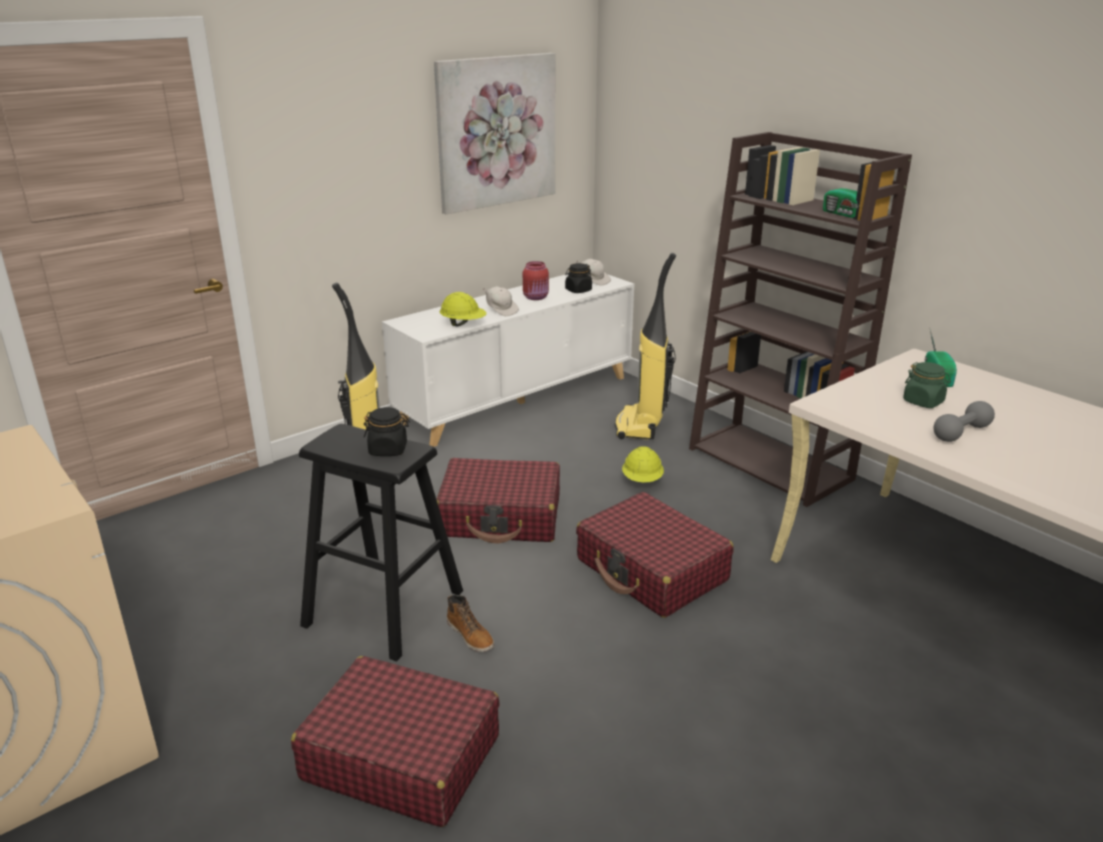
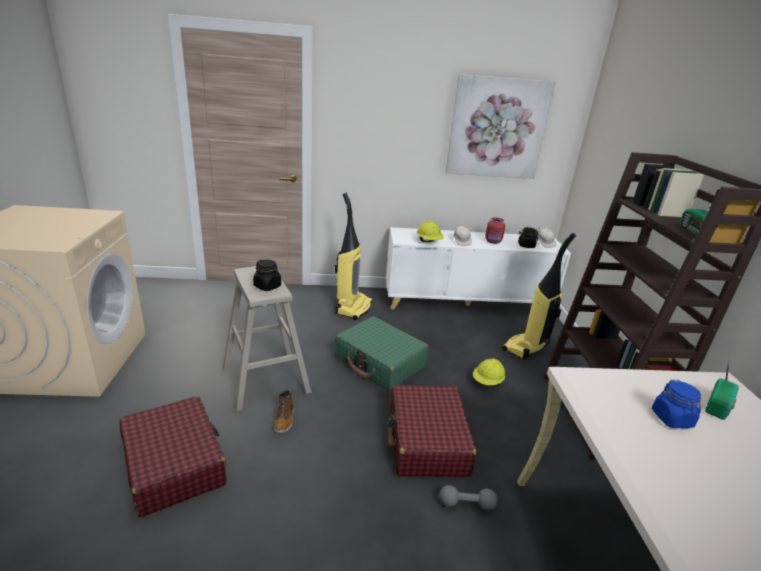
camera: 35 degrees right, 0 degrees up
black stool [299,424,463,662] -> beige stool [223,266,311,412]
red suitcase [436,458,560,543] -> green suitcase [335,316,428,391]
green jar [903,362,951,408] -> blue jar [652,380,701,428]
grey dumbbell [934,401,995,442] -> grey dumbbell moved to [439,485,498,510]

